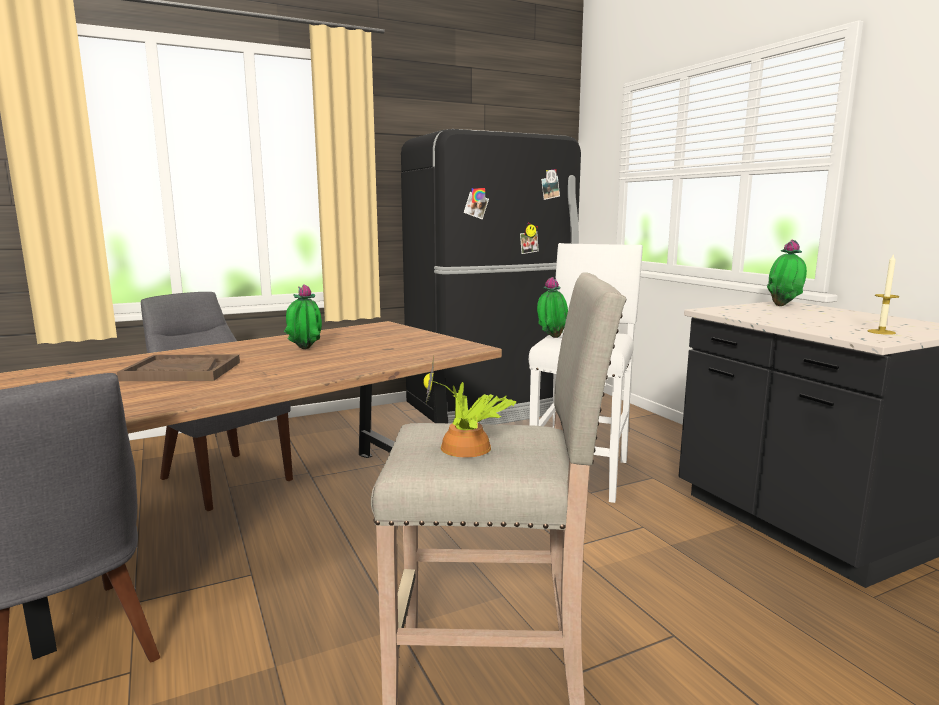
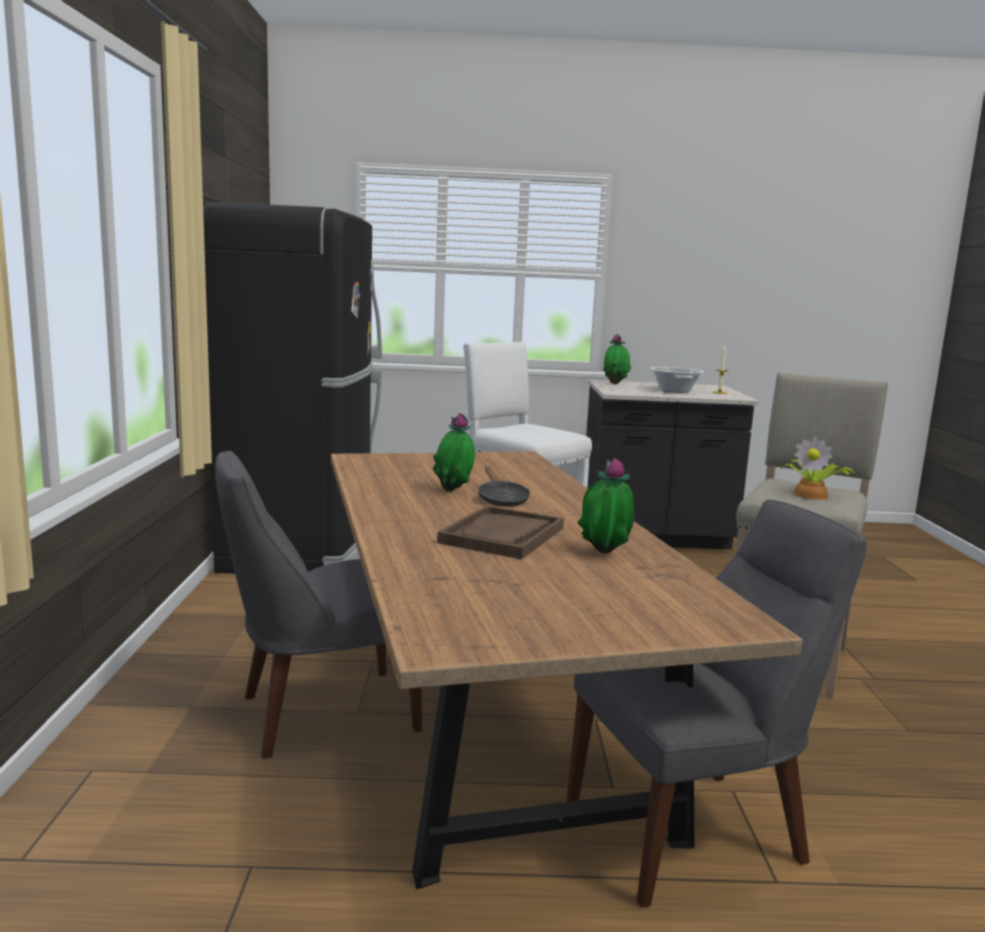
camera: 65 degrees left, 0 degrees up
potted plant [537,277,568,338] -> potted plant moved to [577,458,634,554]
none -> black frying pan [478,467,530,507]
none -> cooking pot [650,367,704,393]

